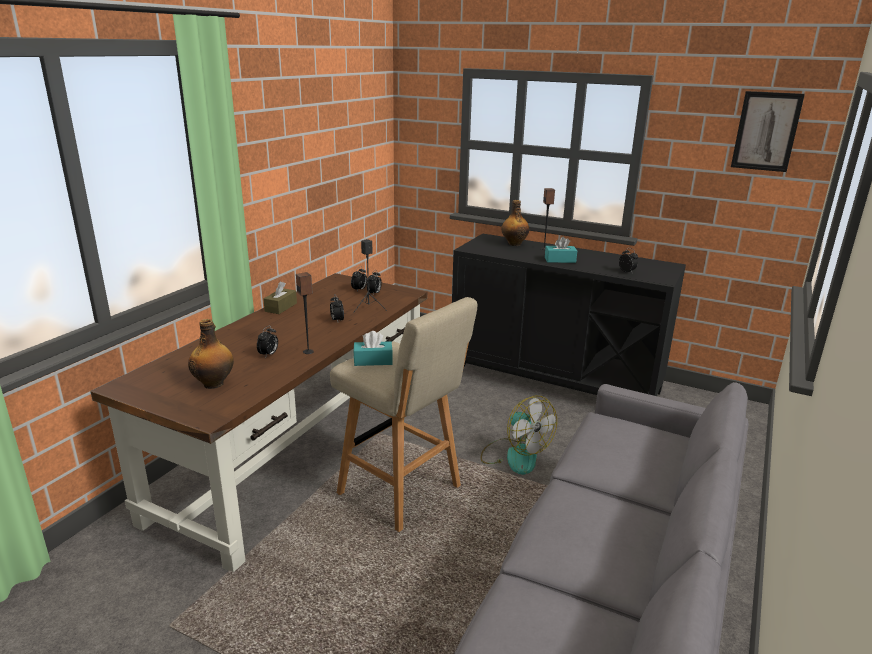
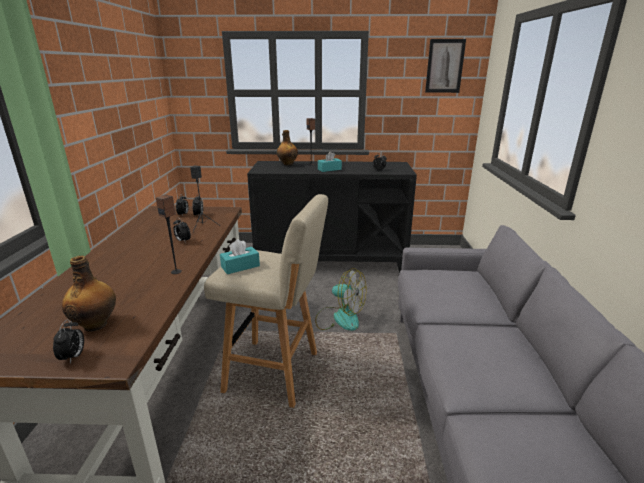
camera: 25 degrees left, 0 degrees up
alarm clock [257,325,278,358] -> alarm clock moved to [53,319,84,364]
brown tissue box [263,282,297,314] -> none

